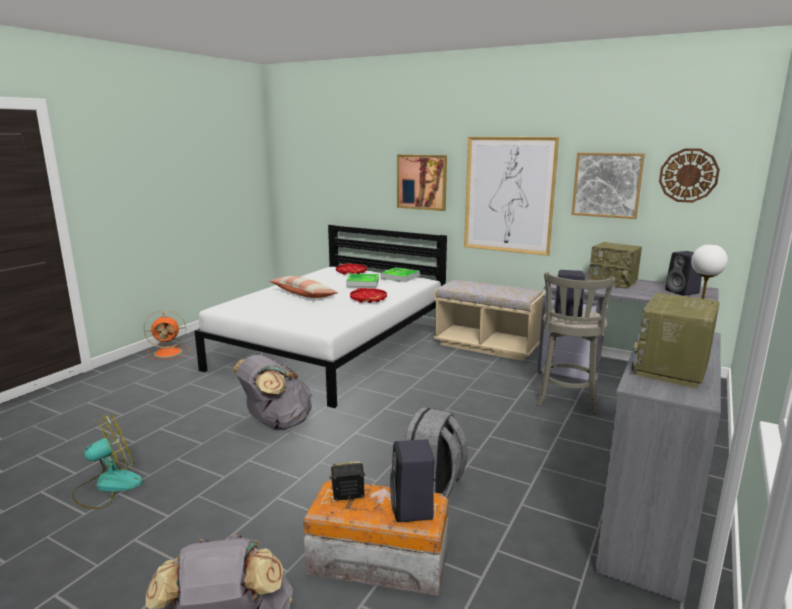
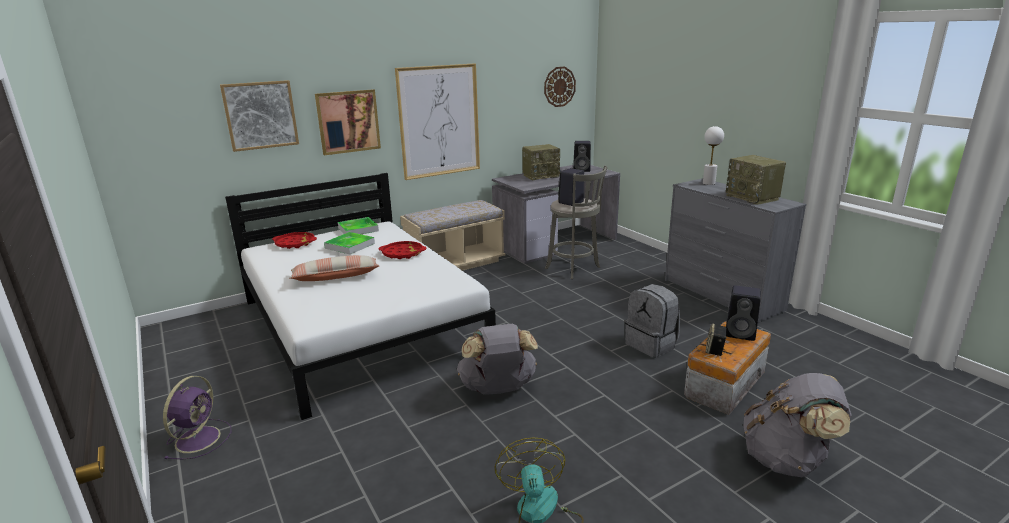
camera: 60 degrees left, 5 degrees up
orange fan [144,310,189,360] -> purple fan [163,376,231,459]
picture [572,152,645,219] -> picture moved to [220,80,299,152]

